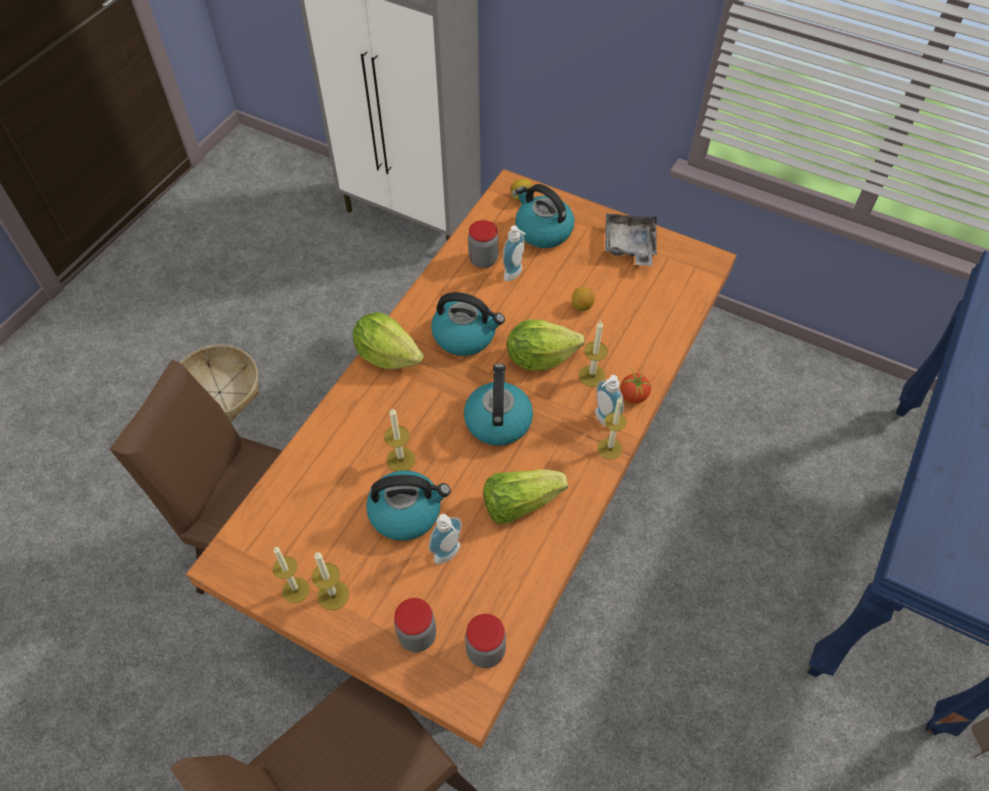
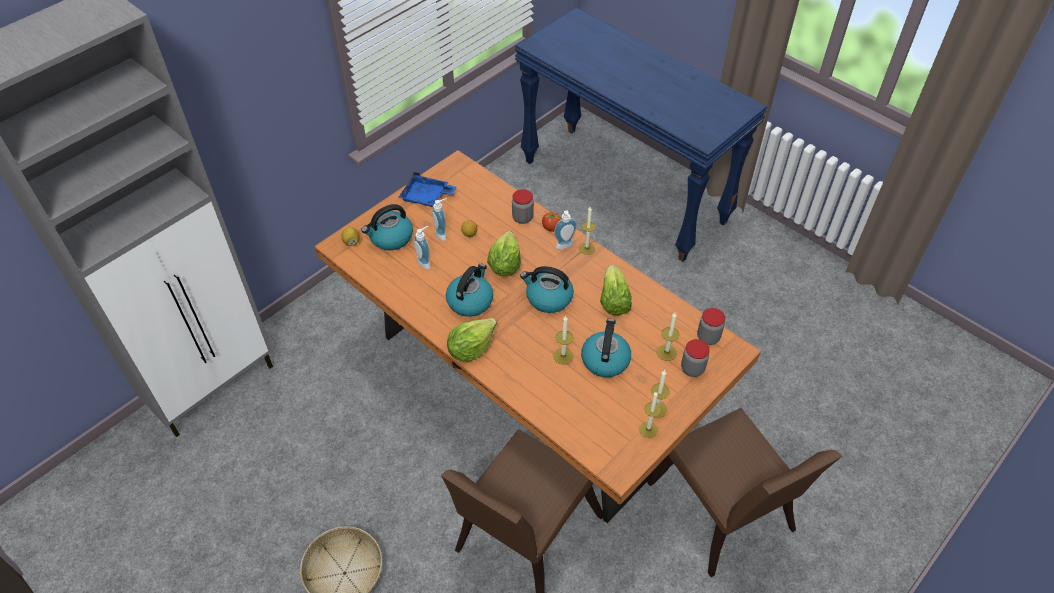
camera: 75 degrees left, 5 degrees down
soap dispenser [429,514,462,564] -> soap dispenser moved to [432,198,447,241]
jar [468,220,498,268] -> jar moved to [512,189,534,224]
candle [579,320,608,387] -> candle moved to [657,313,679,361]
grey tray [605,213,657,266] -> blue tray [399,172,456,207]

